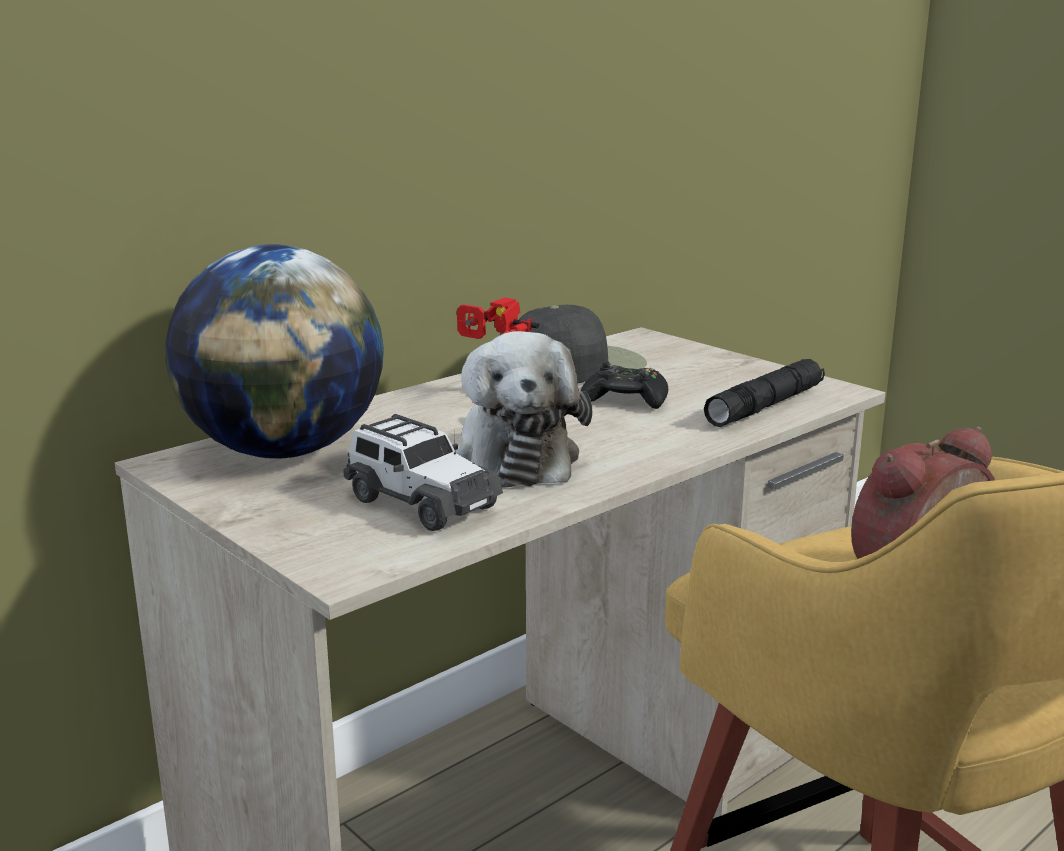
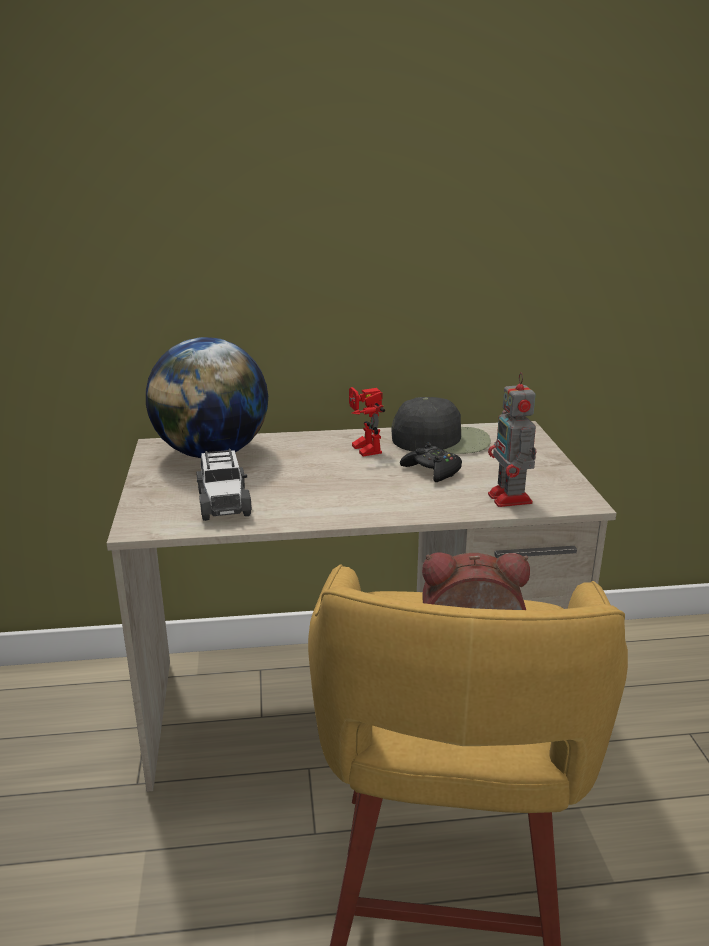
camera: 35 degrees right, 5 degrees up
plush toy [456,331,592,488] -> none
black flashlight [704,359,825,427] -> toy robot [488,372,536,507]

